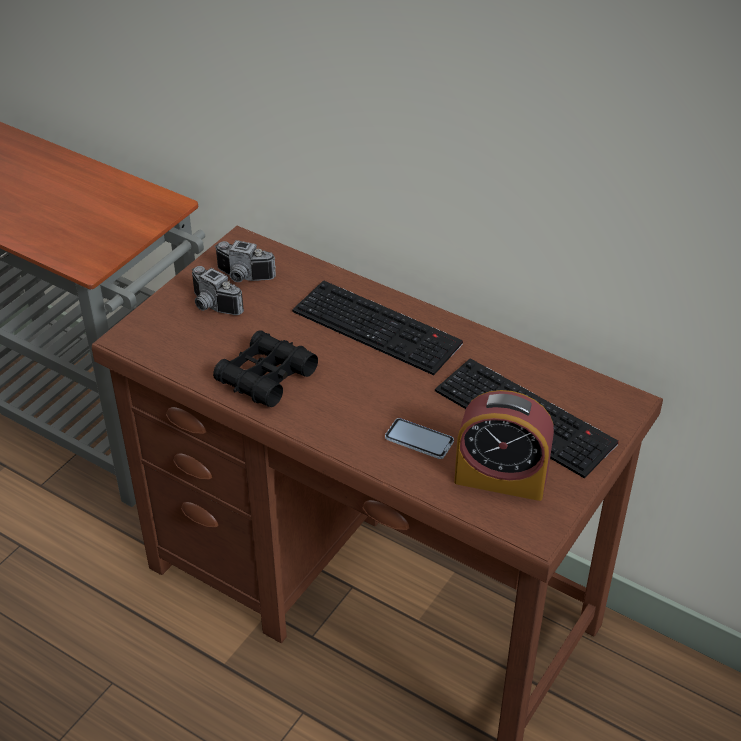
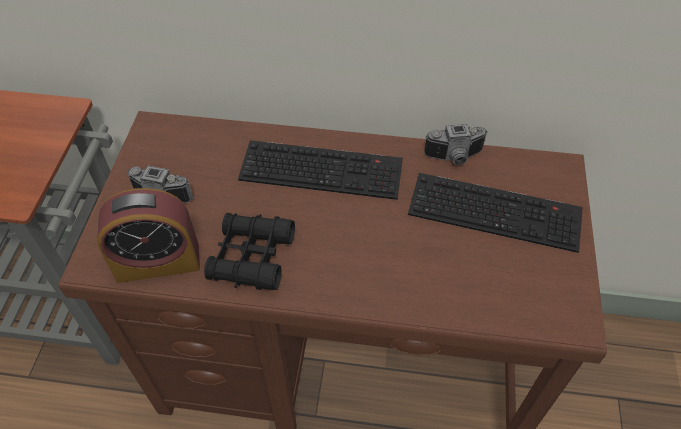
camera: 25 degrees left, 10 degrees up
camera [214,240,276,282] -> camera moved to [424,124,488,165]
phone [385,418,454,459] -> none
alarm clock [454,390,554,501] -> alarm clock moved to [97,188,200,283]

